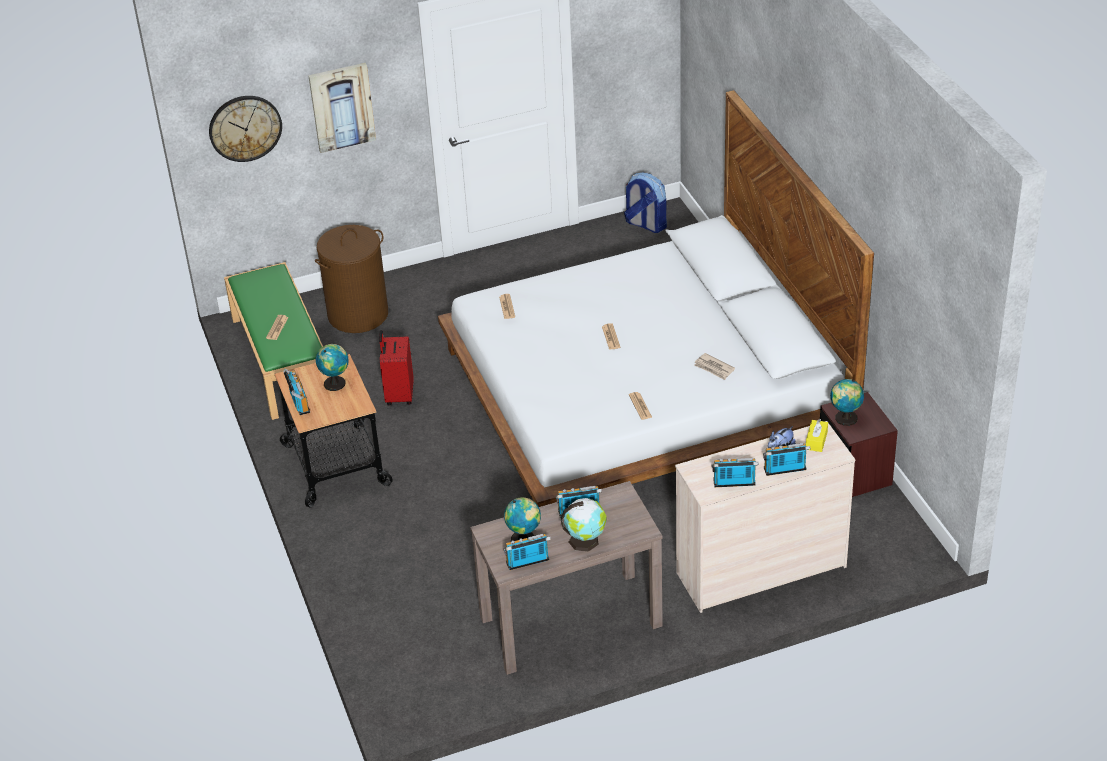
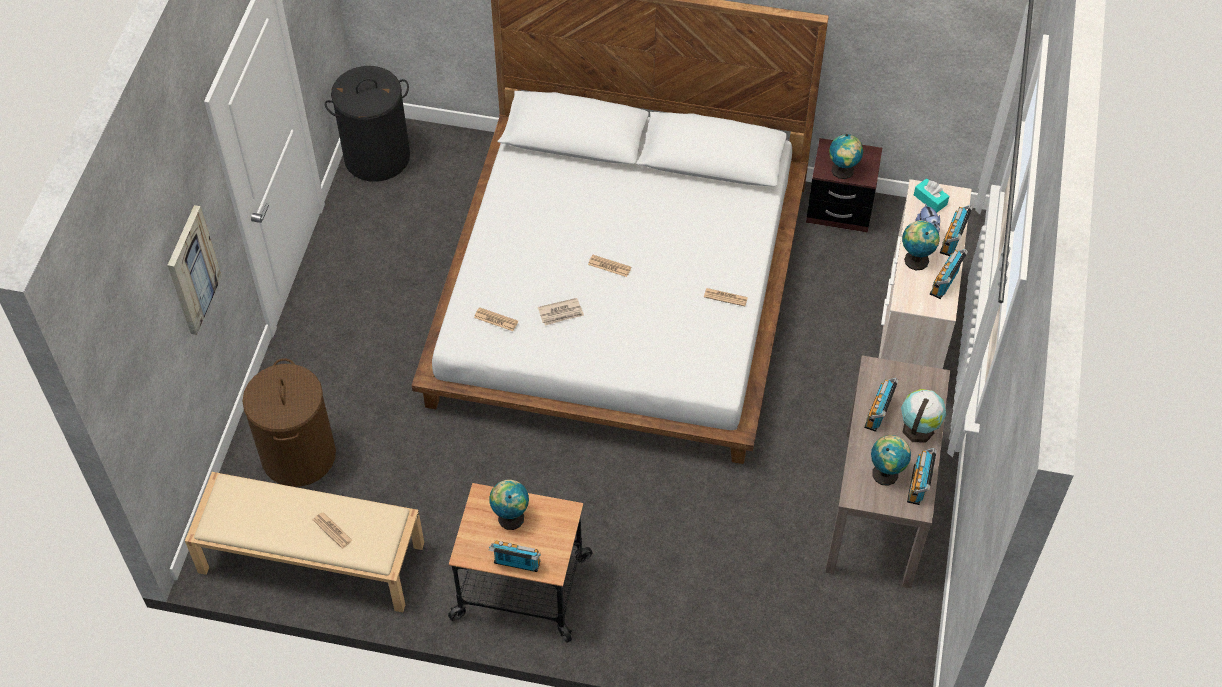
camera: 60 degrees left, 15 degrees up
wall clock [209,96,282,162] -> none
green bench [224,262,323,420] -> beige bench [185,472,424,612]
red suitcase [379,330,414,405] -> none
backpack [624,172,667,233] -> black laundry basket [325,66,410,182]
newspaper [695,353,735,380] -> newspaper moved to [538,298,584,326]
yellow tissue box [806,419,828,452] -> turquoise tissue box [914,178,949,213]
none -> globe [902,220,940,270]

